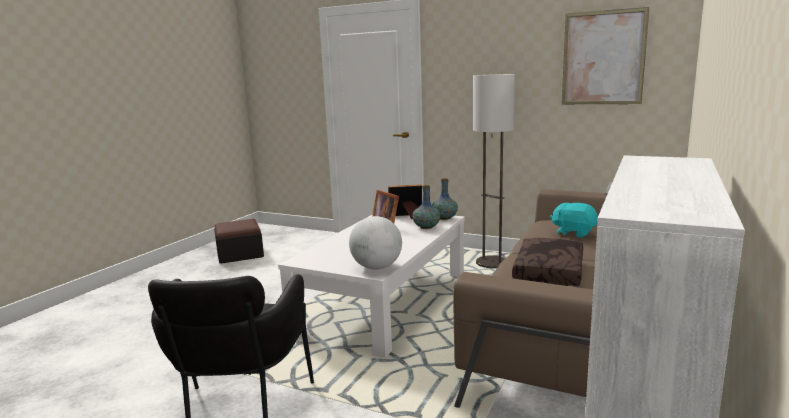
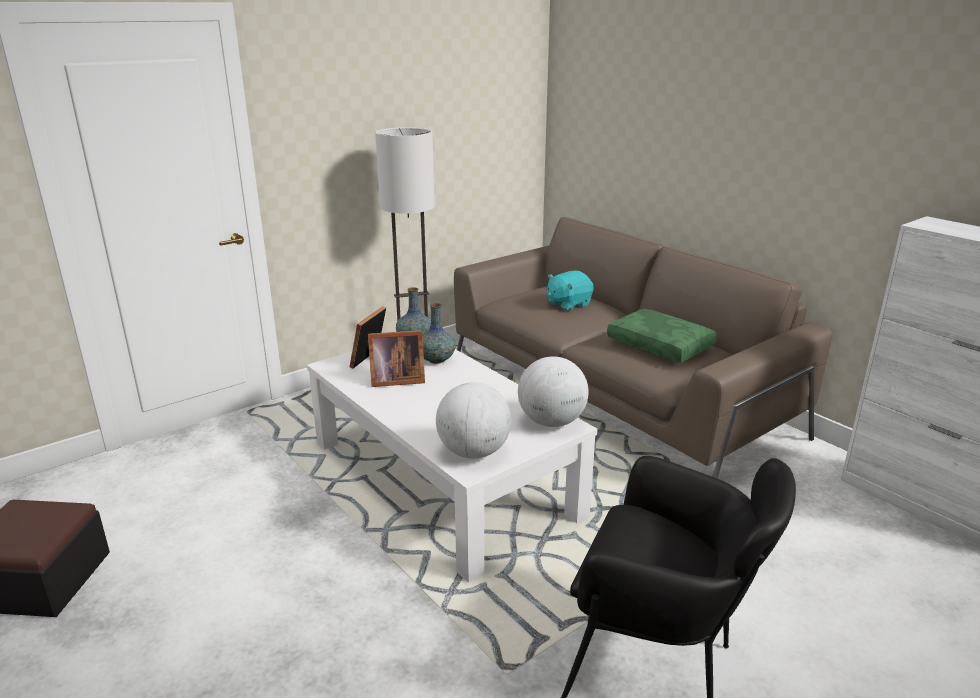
camera: 65 degrees left, 10 degrees up
brown pillow [512,238,583,286] -> green pillow [607,309,717,363]
picture [562,7,649,104] -> none
none -> globe [436,382,511,459]

